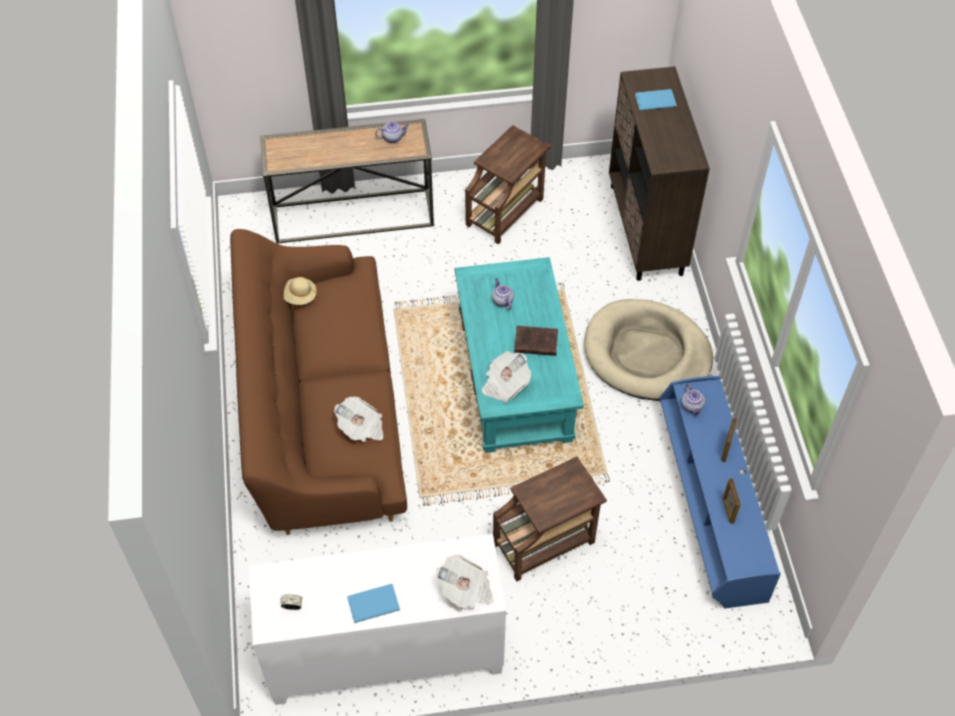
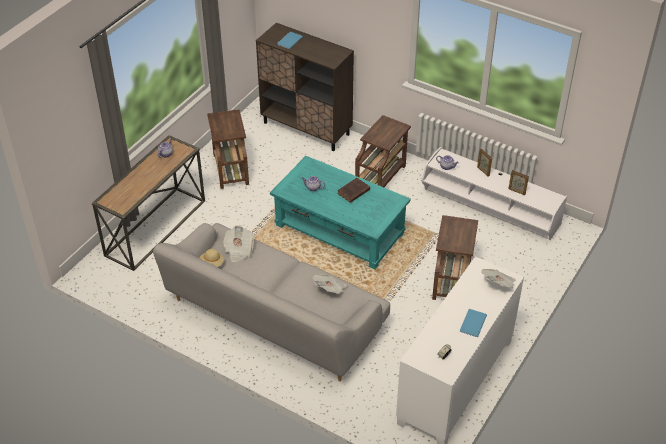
camera: 50 degrees left, 10 degrees down
brown sofa [230,229,407,535] -> grey sofa [153,223,390,381]
newspaper [482,351,531,403] -> newspaper moved to [223,225,254,262]
beige dog bed [584,299,713,401] -> brown side table [355,115,411,187]
blue tv stand [659,376,781,609] -> white tv stand [422,147,567,240]

